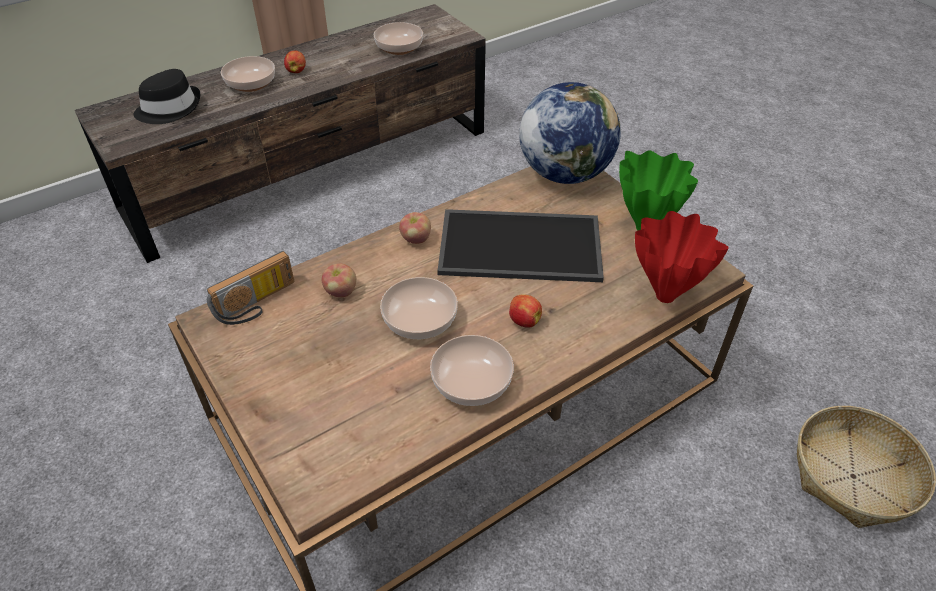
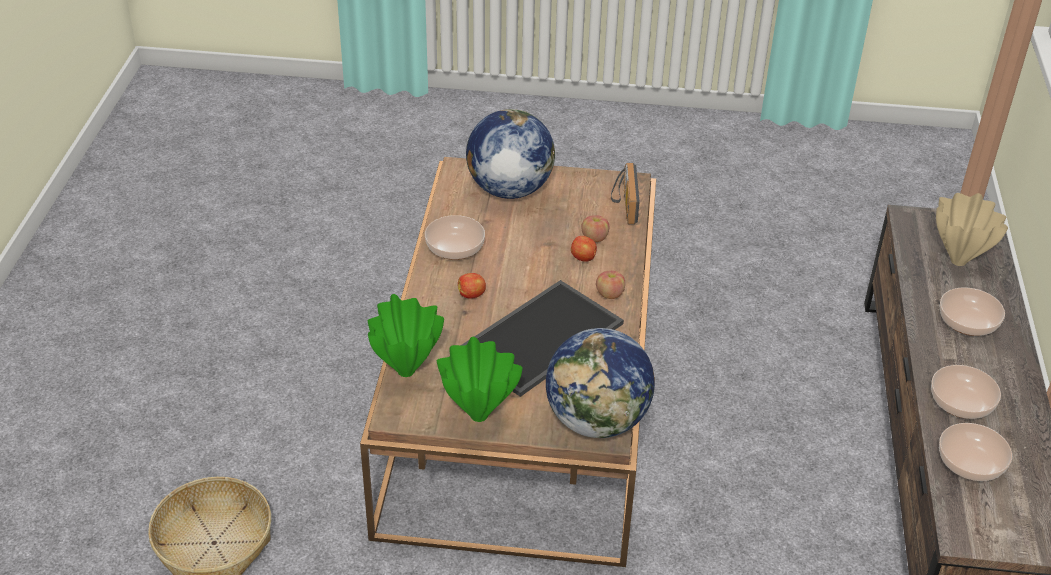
camera: 130 degrees right, 5 degrees down
black hat [134,69,200,124] -> beige vase [936,193,1008,266]
apple [284,50,306,73] -> apple moved to [571,236,597,262]
bowl [380,277,458,339] -> bowl moved to [931,365,1001,419]
red vase [635,211,729,303] -> green vase [368,294,444,377]
none -> globe [466,109,555,199]

